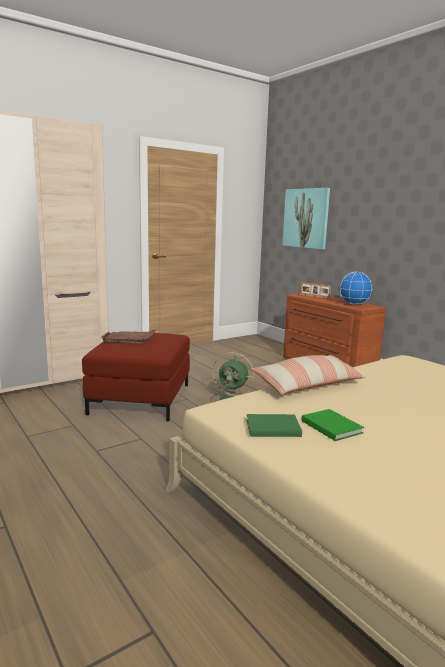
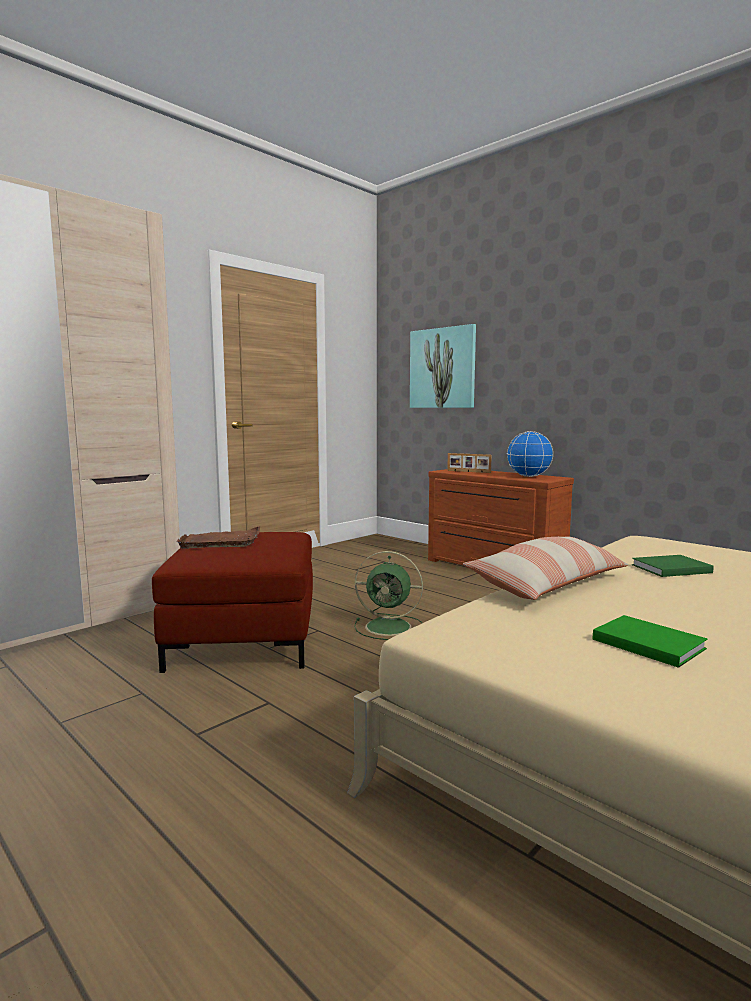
camera: 10 degrees left, 5 degrees down
green book [246,414,302,437] -> green book moved to [632,555,714,577]

